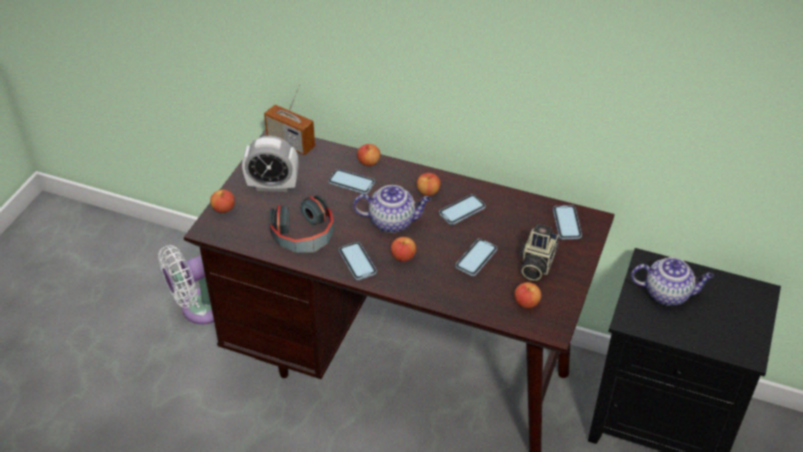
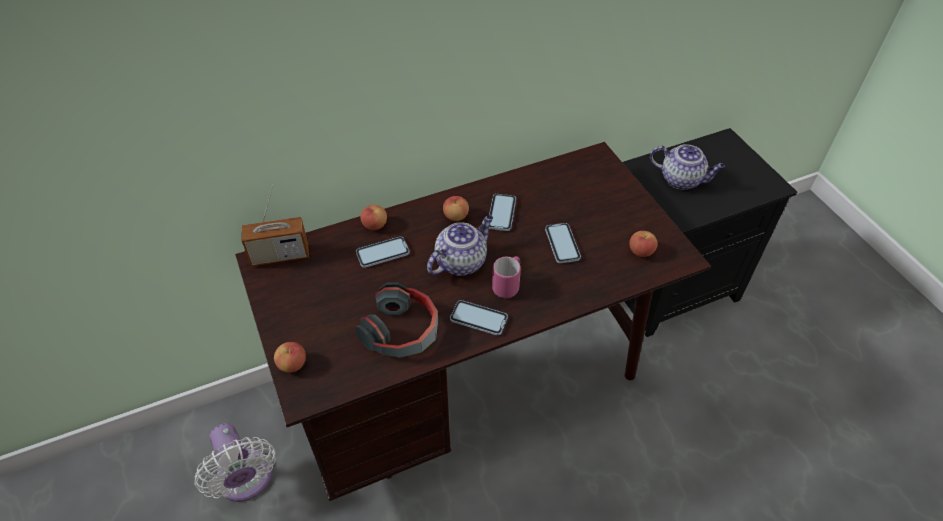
camera: 45 degrees left, 5 degrees up
white fan [158,245,214,324] -> white fan turned 45 degrees counterclockwise [194,423,276,502]
alarm clock [242,136,298,192] -> none
apple [391,237,416,262] -> pink mug [492,256,521,298]
camera [519,224,559,281] -> none
phone [553,205,582,239] -> none
teapot [631,257,714,306] -> teapot turned 60 degrees clockwise [650,144,725,190]

